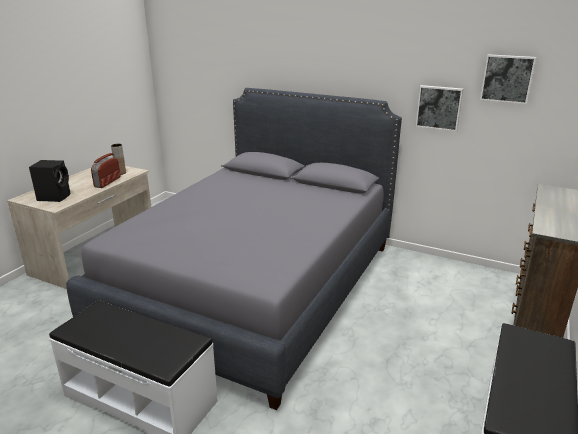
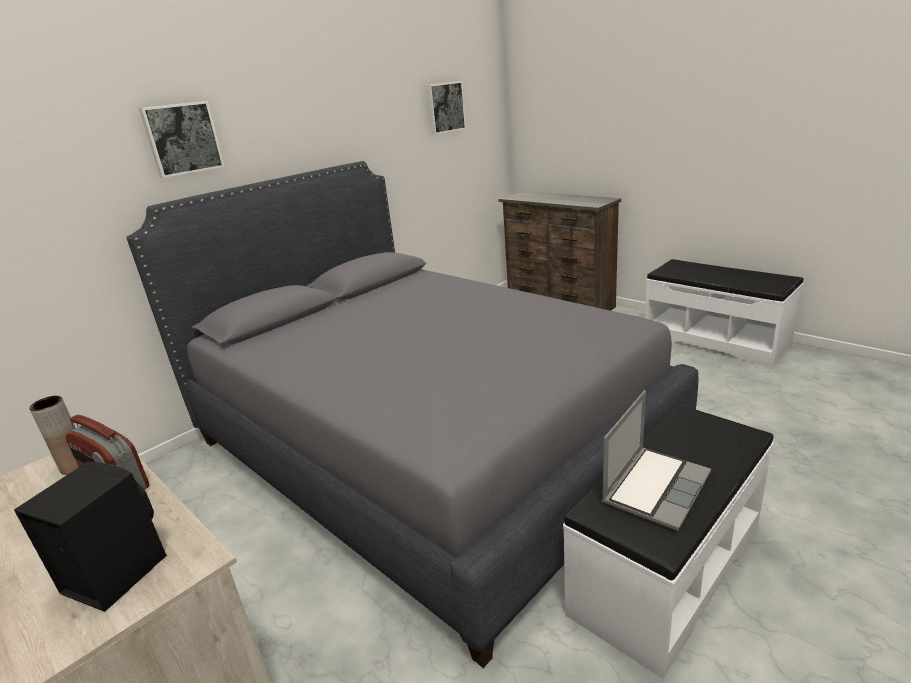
camera: 70 degrees left, 0 degrees up
picture [415,85,463,131] -> picture moved to [139,101,225,178]
none -> laptop [602,390,711,531]

